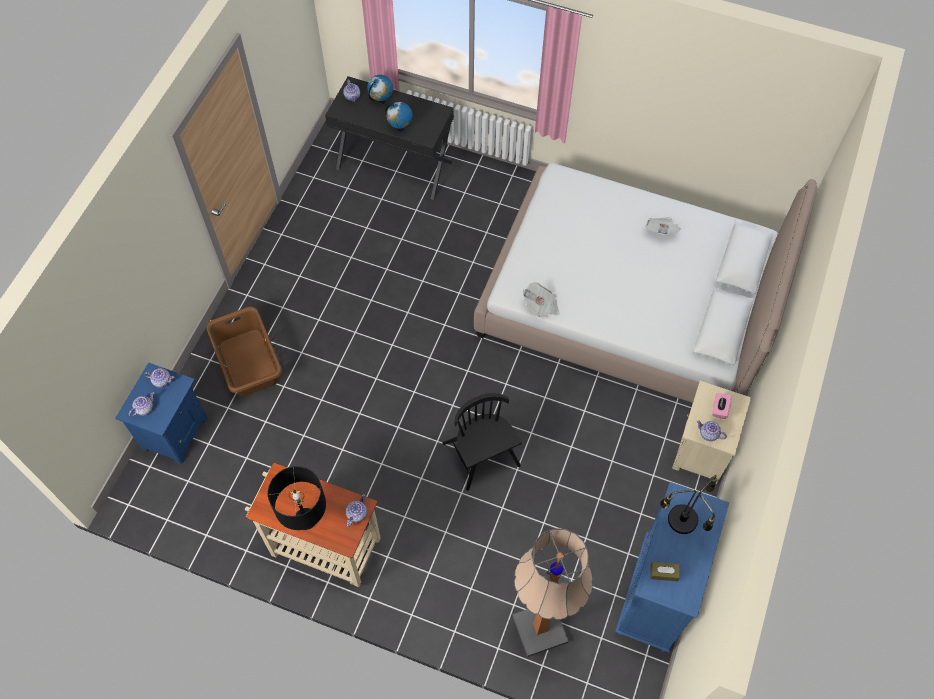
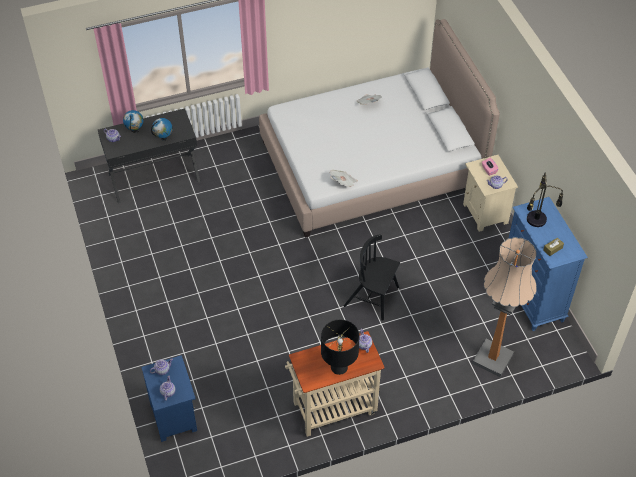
camera: 40 degrees left, 10 degrees down
brown laundry basket [206,306,282,396] -> none

